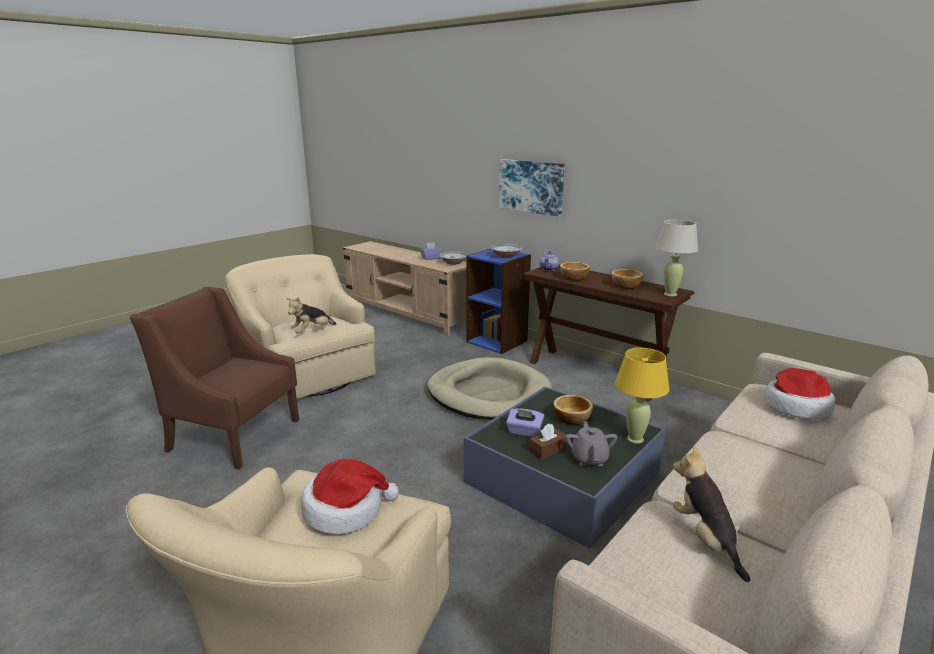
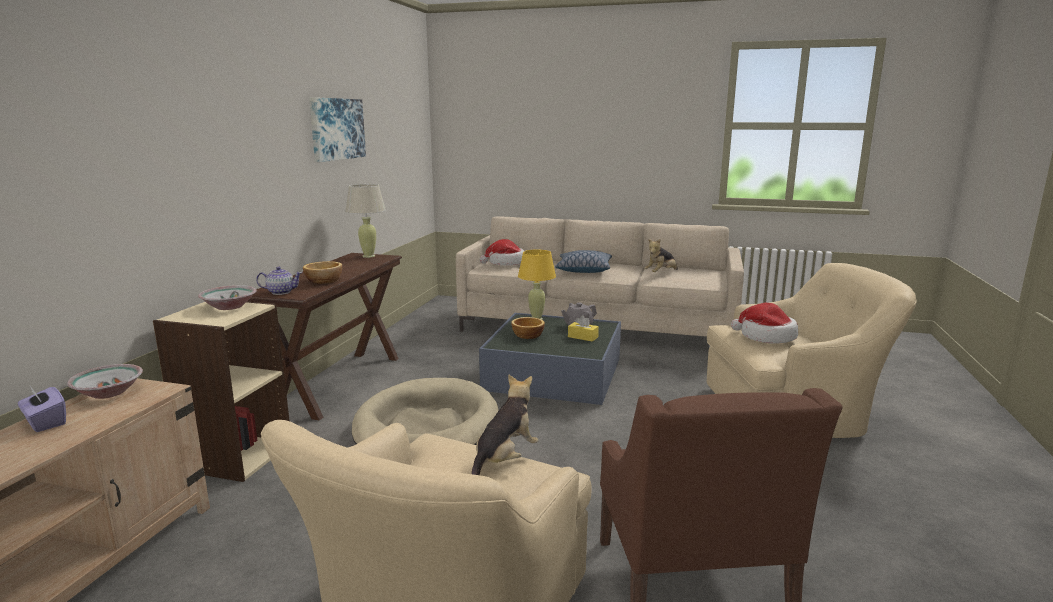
camera: 115 degrees left, 5 degrees down
plush toy [286,297,336,333] -> plush toy turned 75 degrees counterclockwise [472,374,539,475]
blue bookcase [466,249,531,354] -> beige bookcase [153,301,289,482]
picture [499,159,565,216] -> picture moved to [309,97,366,162]
purple tissue box [506,408,544,437] -> none
brown tissue box [529,424,567,460] -> yellow tissue box [568,315,599,342]
bowl [611,269,643,289] -> none
none -> pillow [555,250,612,273]

